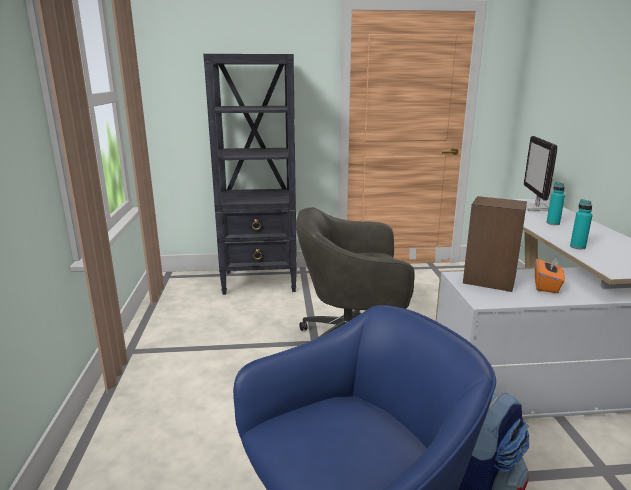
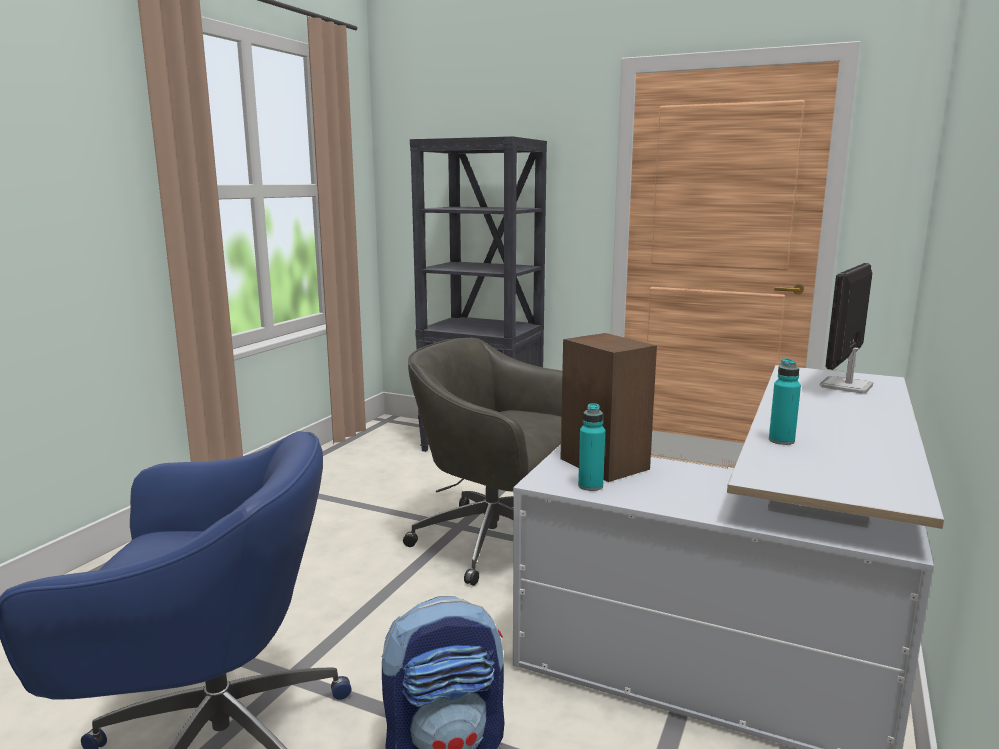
camera: 30 degrees right, 5 degrees down
orange tissue box [535,257,565,293] -> none
turquoise bottle [546,182,565,225] -> turquoise bottle moved to [578,403,605,491]

